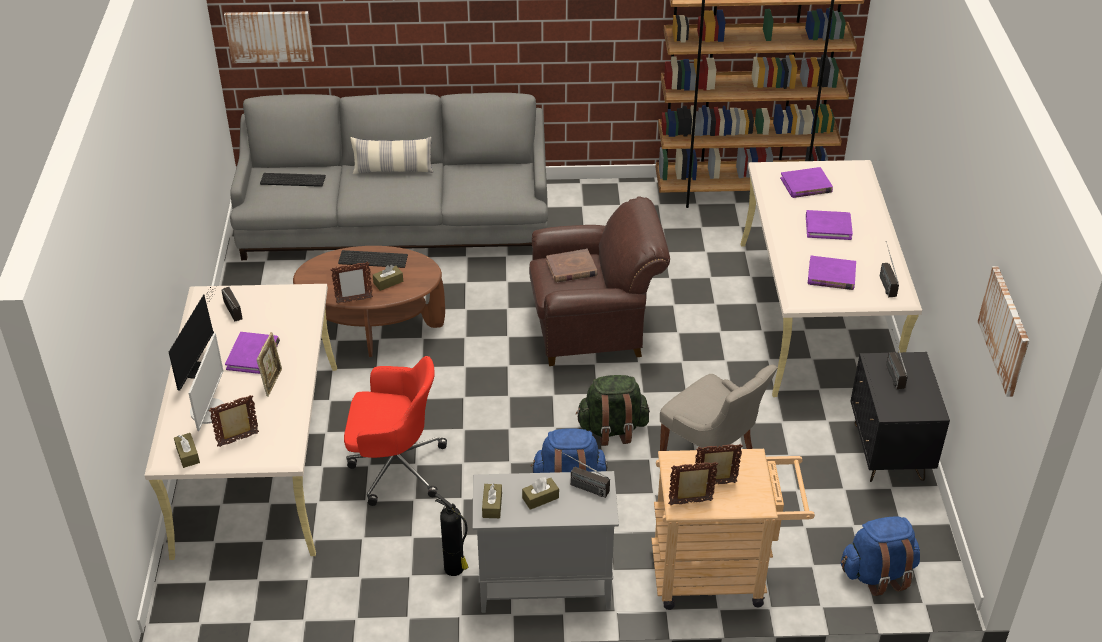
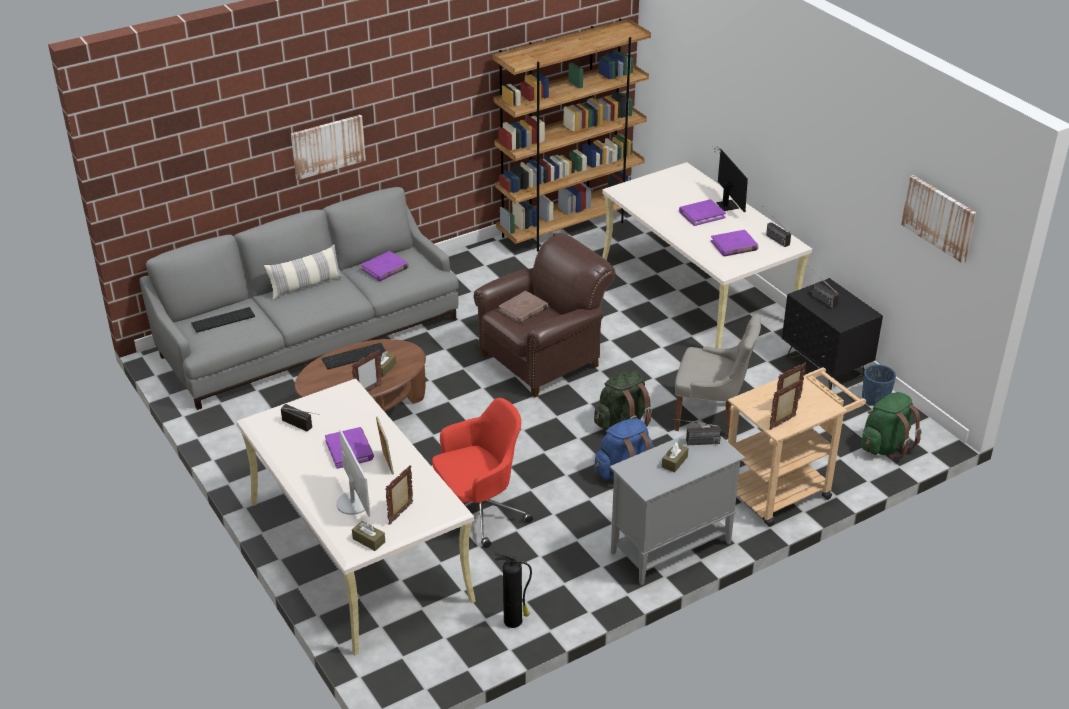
camera: 30 degrees left, 5 degrees down
monitor [169,286,217,391] -> monitor moved to [716,147,748,212]
picture [224,11,314,63] -> picture moved to [291,115,366,180]
fire extinguisher [435,493,468,576] -> fire extinguisher moved to [495,552,532,628]
brown tissue box [482,484,502,518] -> none
purple book [780,167,833,198] -> purple book moved to [361,251,409,281]
blue backpack [841,517,920,596] -> green backpack [861,392,921,460]
none -> blue planter [862,364,896,406]

